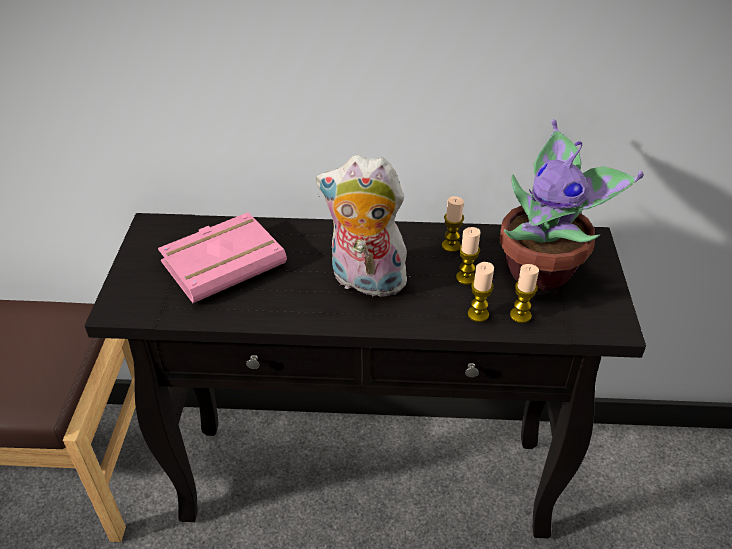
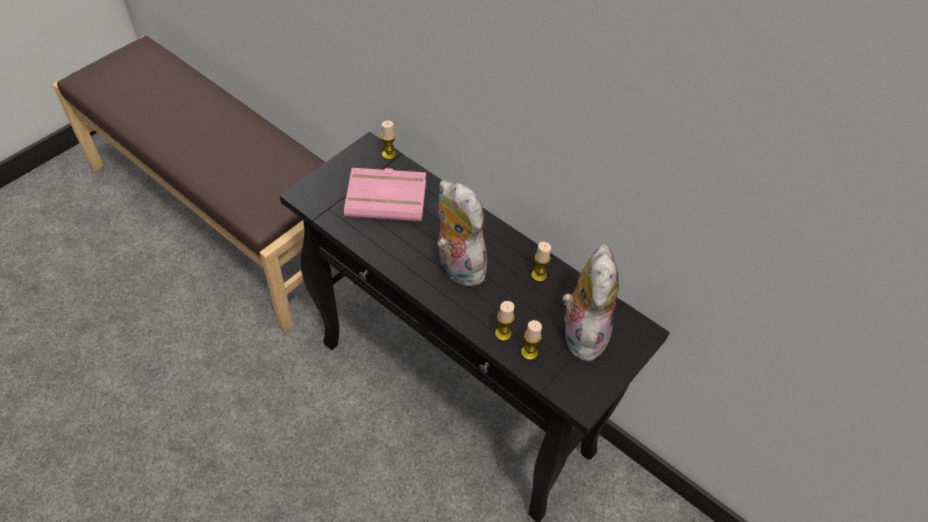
camera: 35 degrees right, 10 degrees up
candle [456,227,481,285] -> candle moved to [381,121,396,160]
potted plant [500,119,644,290] -> plush toy [561,244,619,363]

